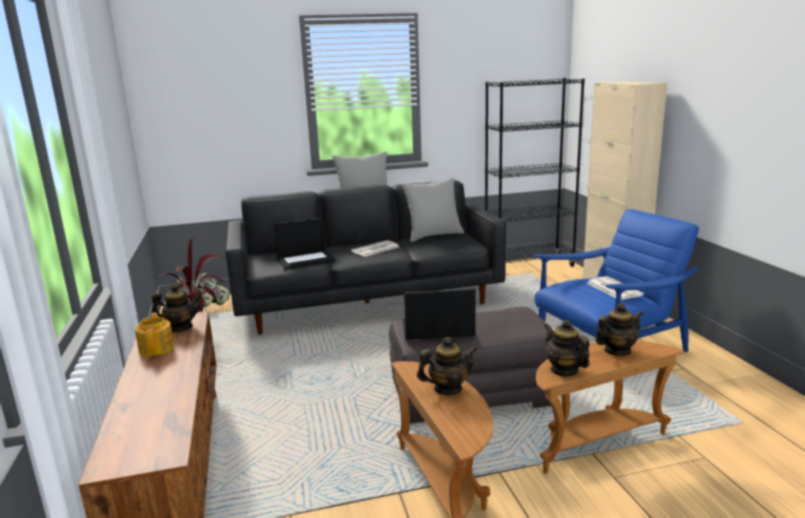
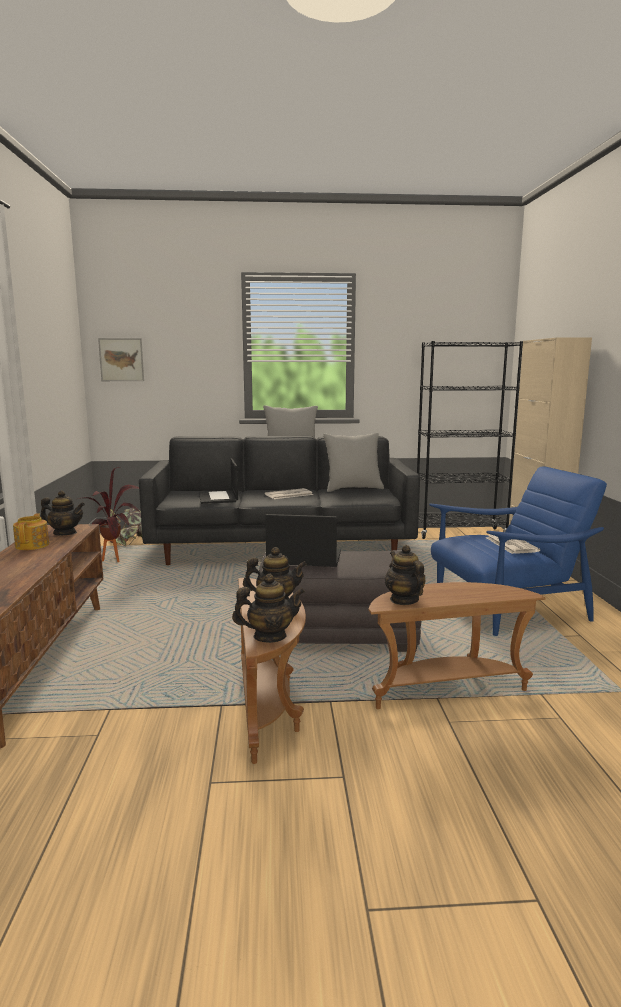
camera: 10 degrees right, 5 degrees down
laptop [273,217,336,269] -> laptop turned 90 degrees clockwise [199,458,238,504]
teapot [595,303,643,356] -> teapot moved to [232,574,305,643]
none -> picture [98,338,144,381]

